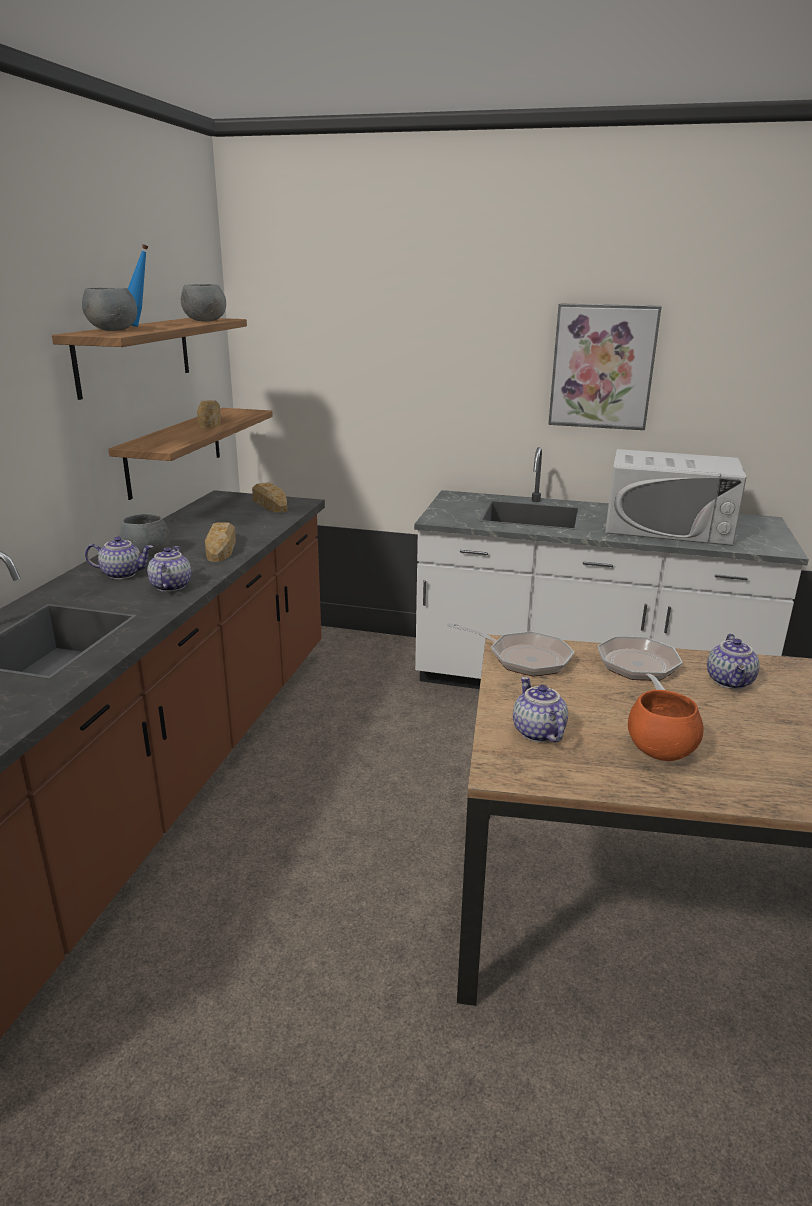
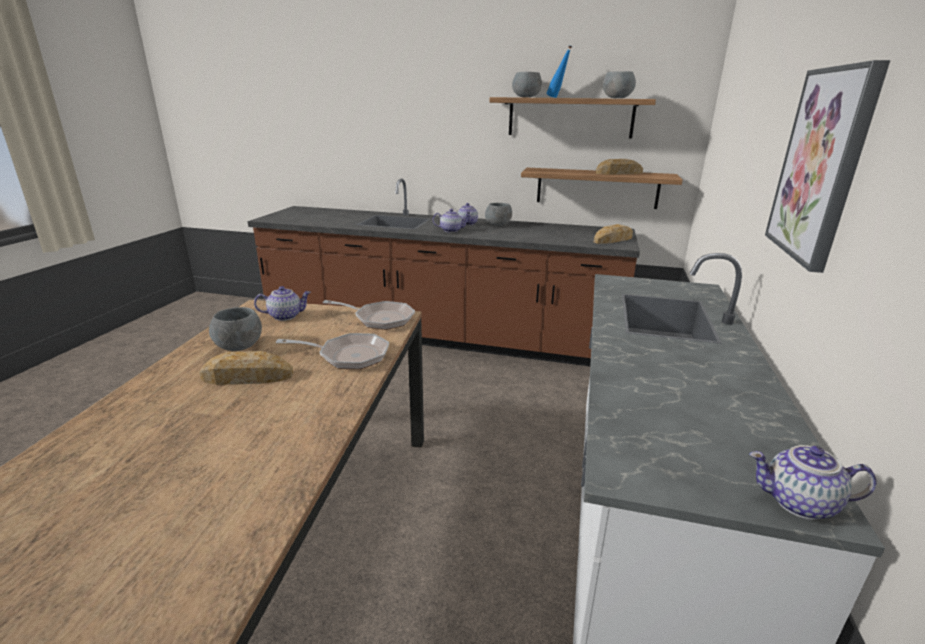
camera: 90 degrees right, 0 degrees up
bread [205,522,236,562] -> bread moved to [199,351,293,385]
frying pan [447,622,574,677] -> frying pan turned 105 degrees counterclockwise [322,300,415,330]
white microwave [605,449,747,546] -> none
orange bowl [628,690,704,761] -> grey bowl [209,307,262,351]
teapot [707,634,759,689] -> teapot moved to [749,445,877,520]

